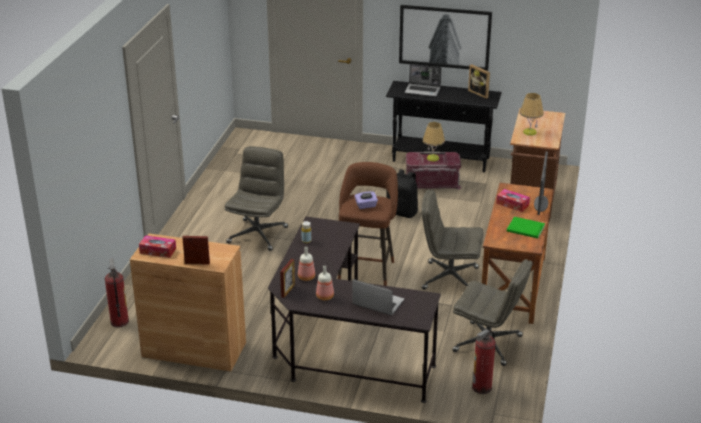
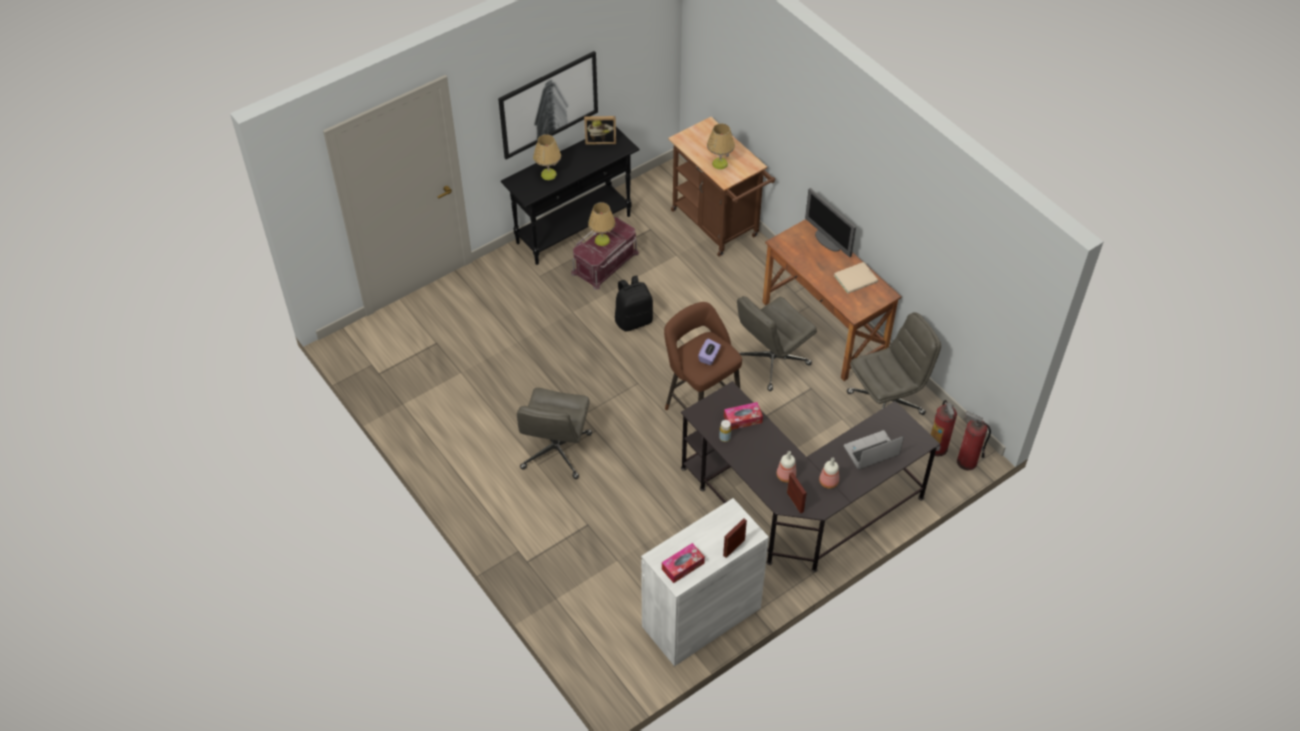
camera: 50 degrees left, 20 degrees up
fire extinguisher [105,259,129,327] -> fire extinguisher moved to [957,411,991,471]
brown cabinet [130,233,246,371] -> white cabinet [641,498,769,666]
grey office chair [224,146,288,251] -> grey office chair turned 135 degrees counterclockwise [517,388,592,479]
laptop [405,64,441,96] -> table lamp [533,134,561,180]
tissue box [496,189,530,212] -> tissue box moved to [724,402,763,430]
green book [507,217,545,238] -> beige book [834,262,878,294]

